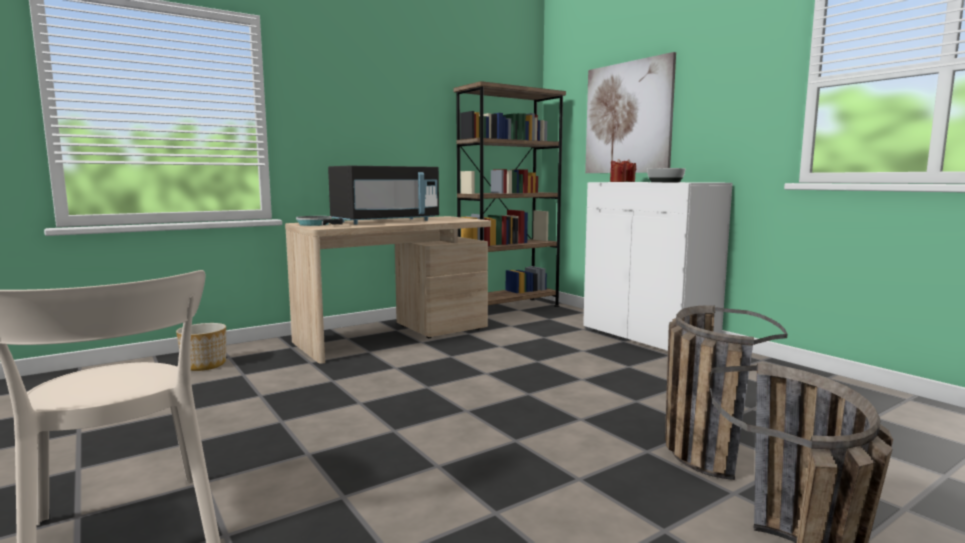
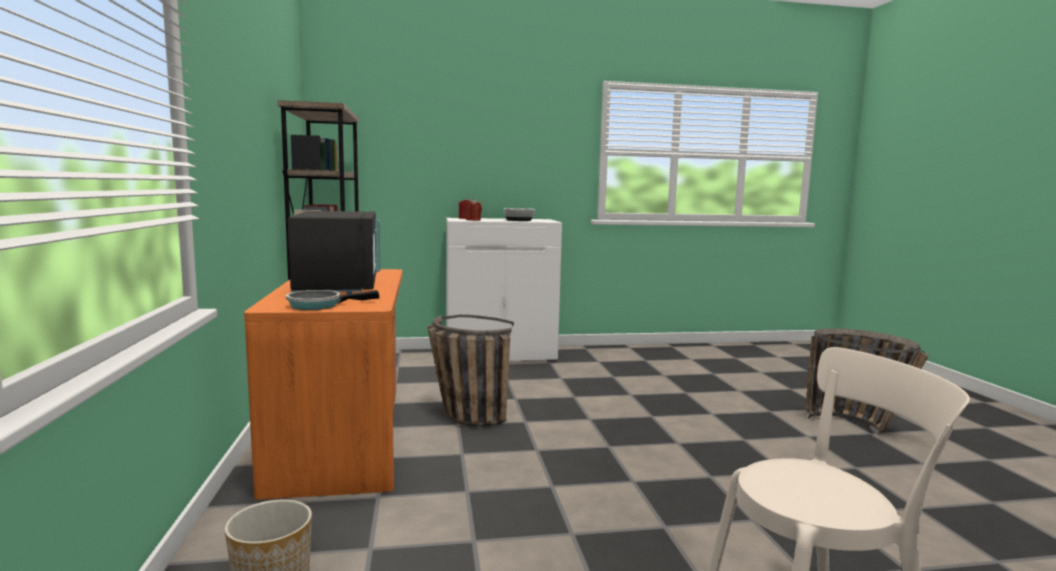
camera: 65 degrees left, 0 degrees up
beige desk [285,216,491,364] -> orange desk [244,269,402,500]
picture [585,52,676,173] -> none
basket [665,305,787,480] -> basket moved to [427,315,514,427]

